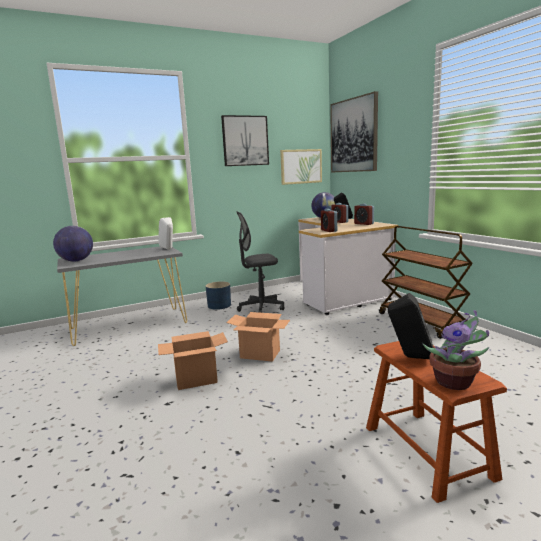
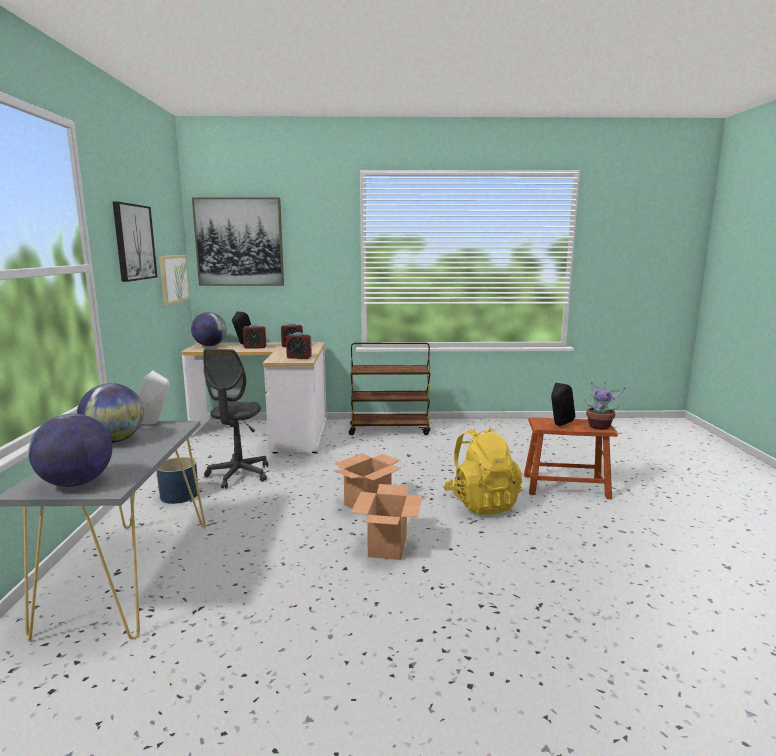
camera: 65 degrees left, 0 degrees up
none -> globe [77,383,144,443]
none -> yellow backpack [443,428,523,515]

